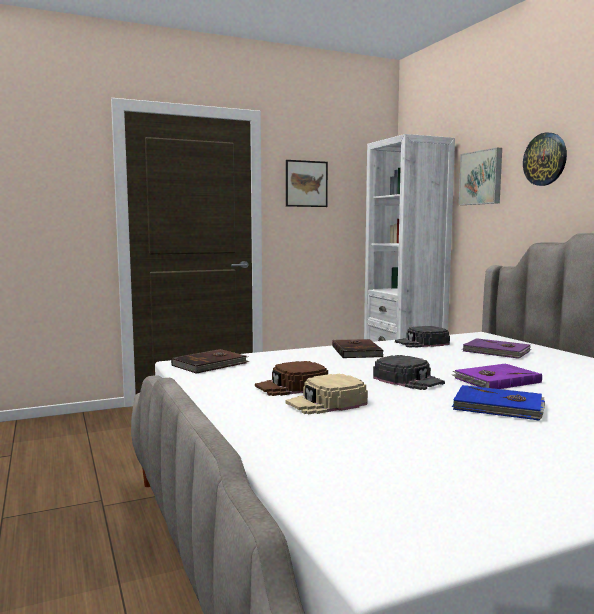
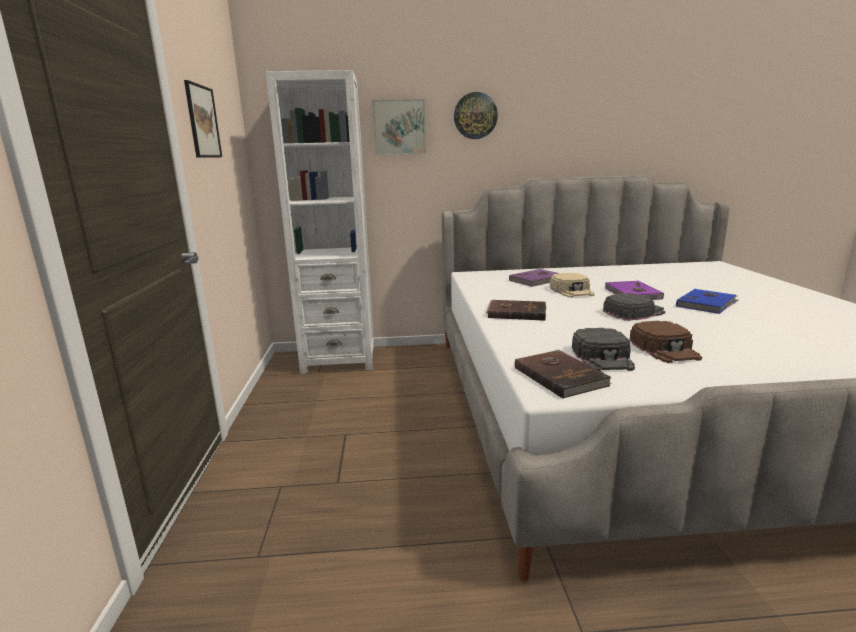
camera: 70 degrees left, 10 degrees up
beige cap [286,374,368,415] -> beige cap moved to [550,273,595,298]
black cap [395,326,450,348] -> black cap moved to [572,328,635,371]

